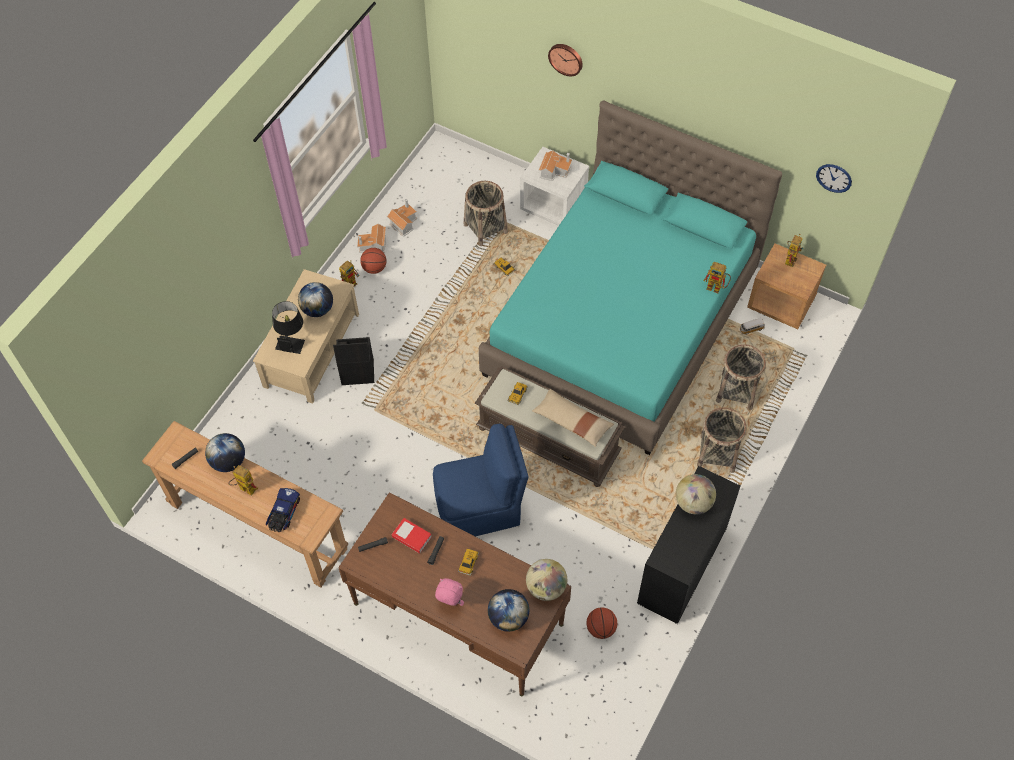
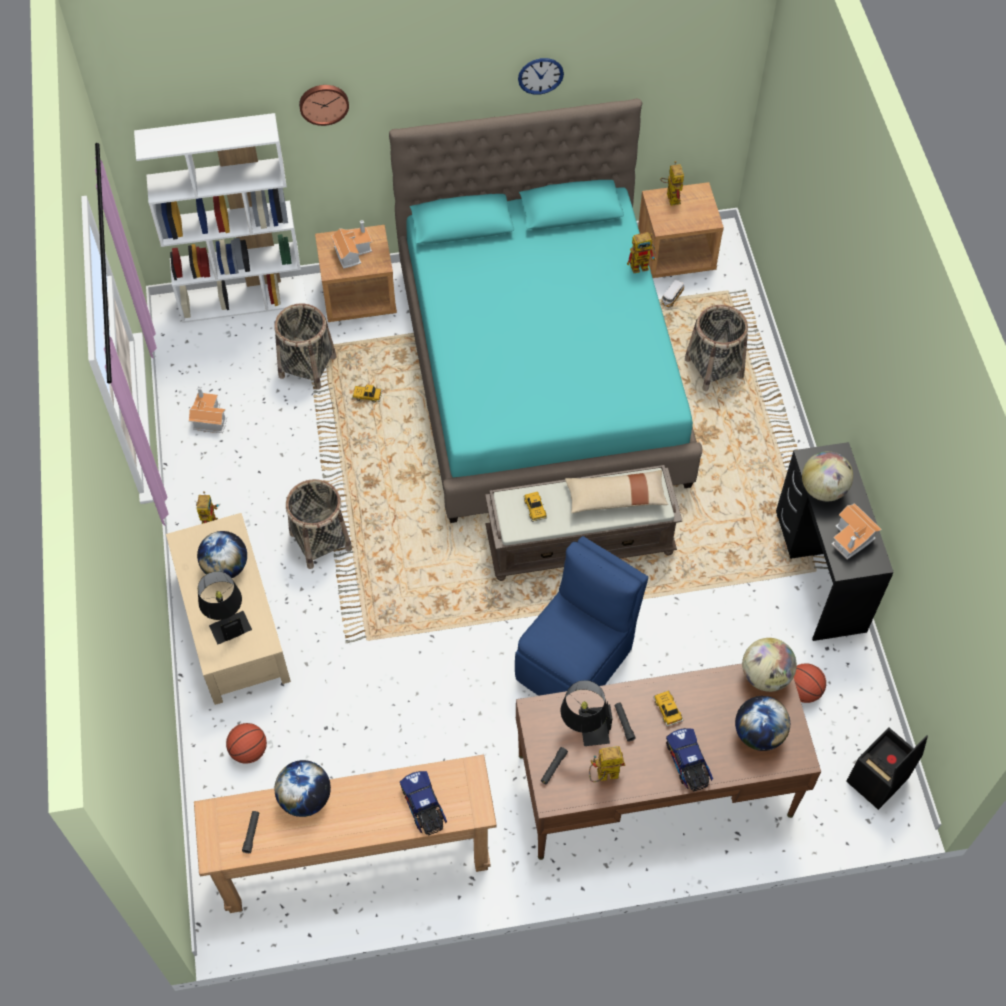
camera: 40 degrees left, 0 degrees up
toy robot [228,465,258,496] -> toy robot moved to [589,746,625,782]
black storage box [333,337,374,385] -> black storage box moved to [846,727,928,810]
toy house [357,224,386,253] -> toy house moved to [831,503,882,560]
basketball [360,248,386,274] -> basketball moved to [226,723,267,764]
book [392,518,432,554] -> black table lamp [561,680,612,746]
pink plush toy [435,578,464,606] -> toy truck [666,728,713,791]
white nightstand [520,147,589,226] -> brown nightstand [315,225,397,322]
basket [697,407,747,473] -> basket moved to [286,479,352,569]
wall clock [816,164,852,193] -> wall clock moved to [518,58,564,95]
none -> white bookcase [134,113,307,323]

